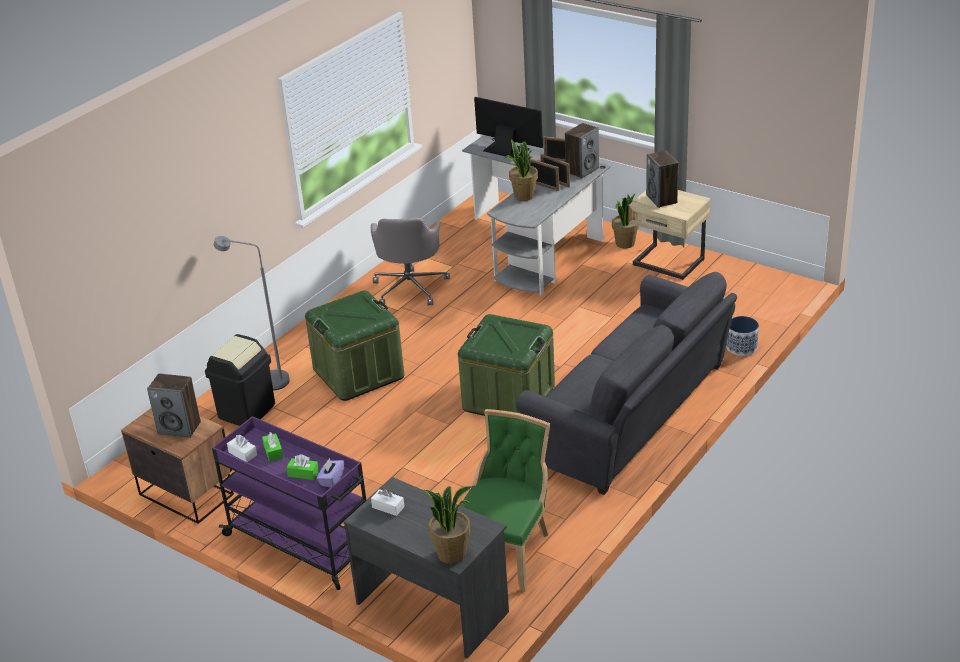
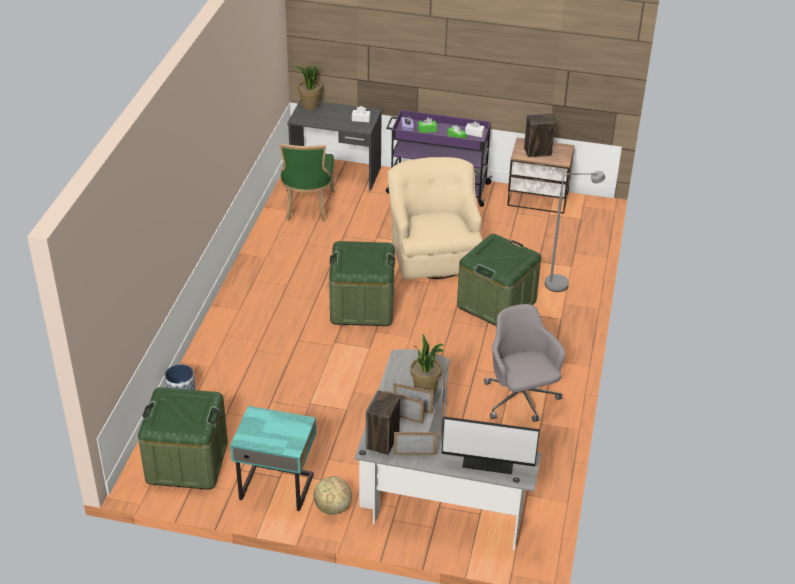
camera: 155 degrees right, 5 degrees up
black trash can [205,334,275,426] -> none
grey sofa [516,272,737,495] -> none
potted plant [612,193,639,248] -> globe [314,476,352,515]
beige nightstand [628,190,710,280] -> turquoise nightstand [230,406,316,511]
speaker [646,151,678,208] -> none
none -> green storage box [138,387,228,490]
none -> beige armchair [388,157,483,279]

